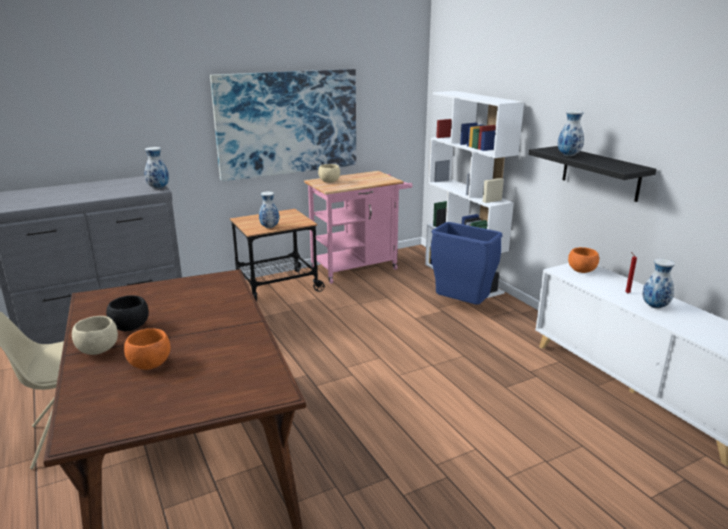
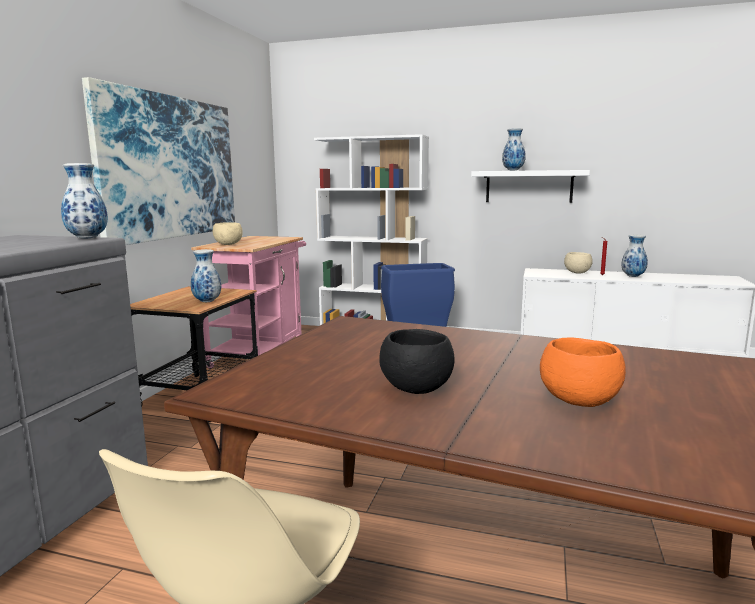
camera: 45 degrees left, 10 degrees down
beige bowl [72,316,118,355] -> beige bowl moved to [564,252,593,274]
black shelf [529,146,656,202] -> white shelf [471,170,590,203]
orange bowl [568,247,599,273] -> none

